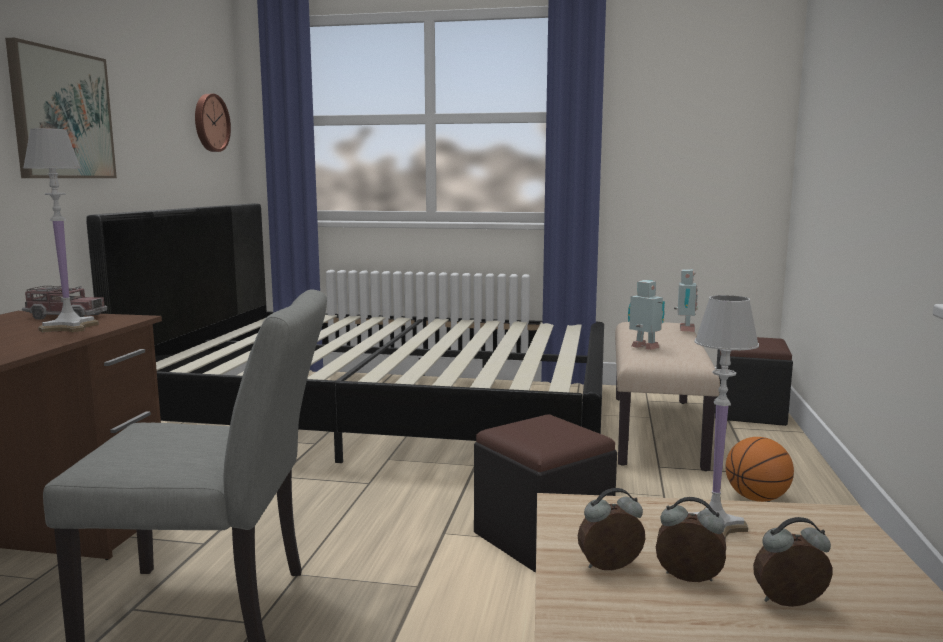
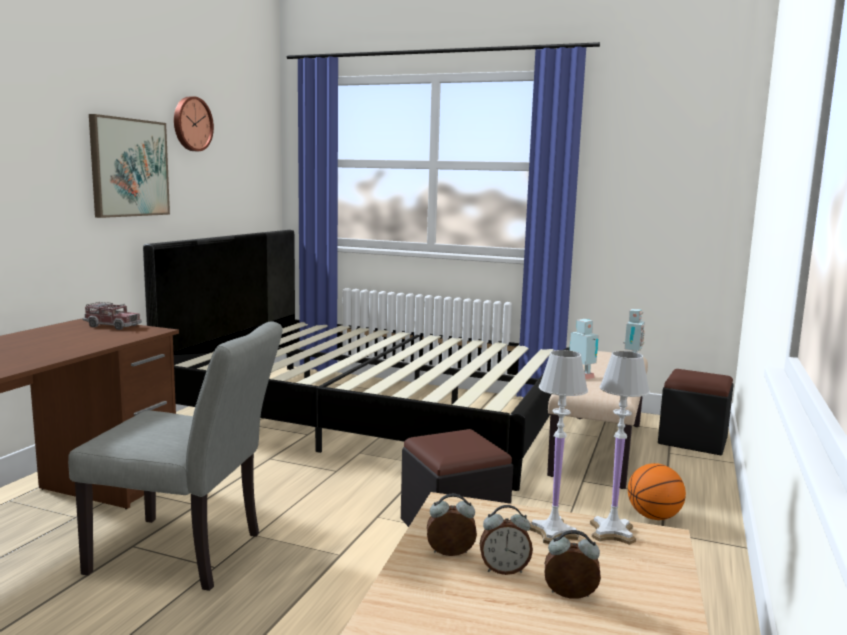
camera: 10 degrees right, 0 degrees up
white table lamp [23,128,99,332] -> white table lamp moved to [590,351,650,545]
wall clock [195,94,231,152] -> wall clock moved to [174,96,214,151]
alarm clock [656,497,726,582] -> alarm clock turned 150 degrees clockwise [480,505,533,575]

